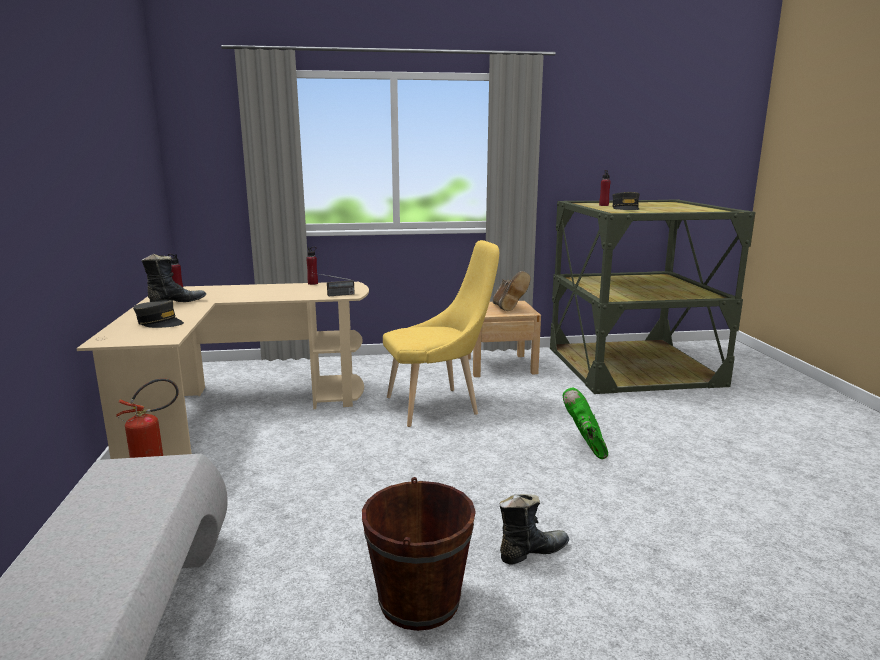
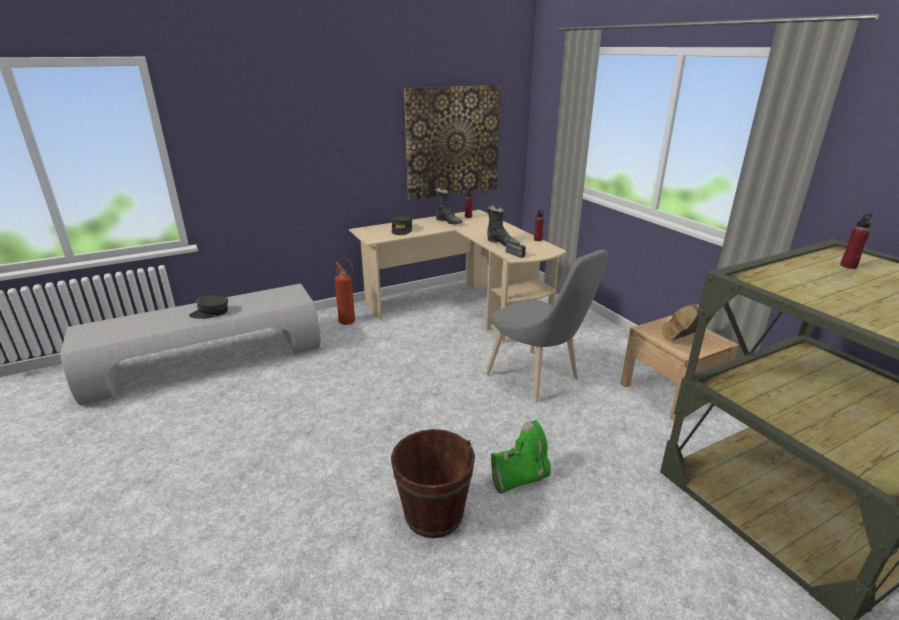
camera: 70 degrees right, 10 degrees up
brown bucket [362,477,476,631] -> brown bucket moved to [391,429,475,538]
yellow chair [383,240,499,427] -> grey chair [486,249,608,402]
black boot [500,494,569,565] -> black boot moved to [487,205,520,246]
grey cap [612,192,640,210] -> grey cap moved to [189,296,228,319]
none -> picture [404,85,501,200]

